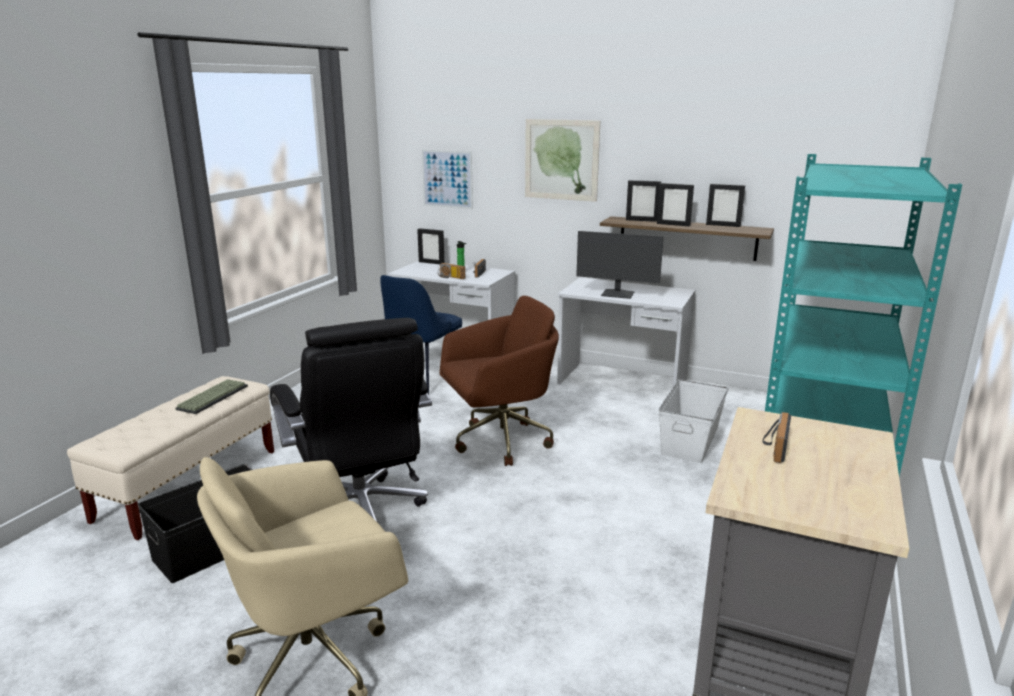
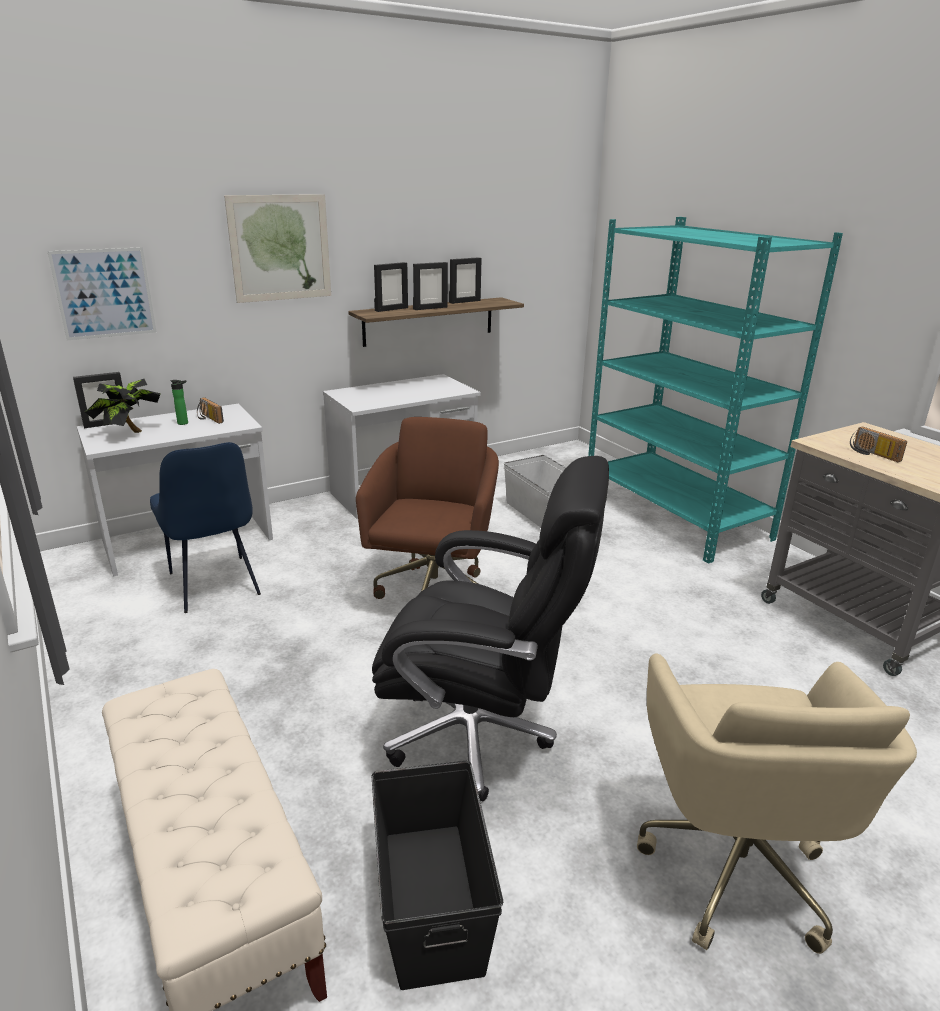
camera: 55 degrees left, 5 degrees up
keyboard [175,379,248,414] -> none
radio [438,263,465,279] -> none
monitor [576,231,664,299] -> none
none -> potted plant [85,379,161,433]

